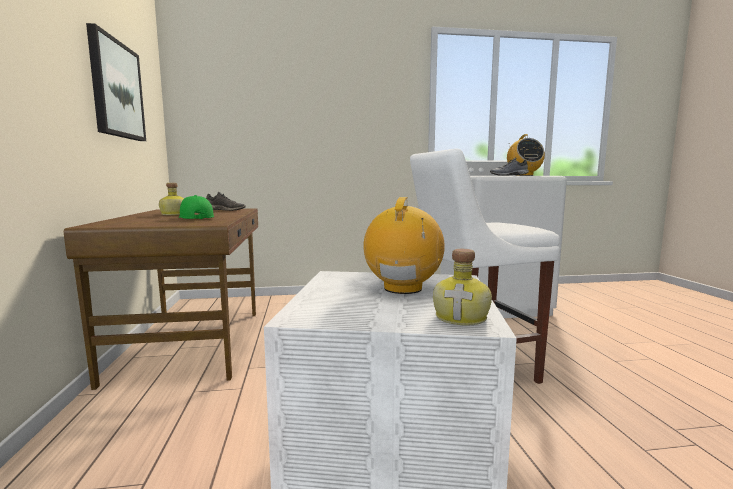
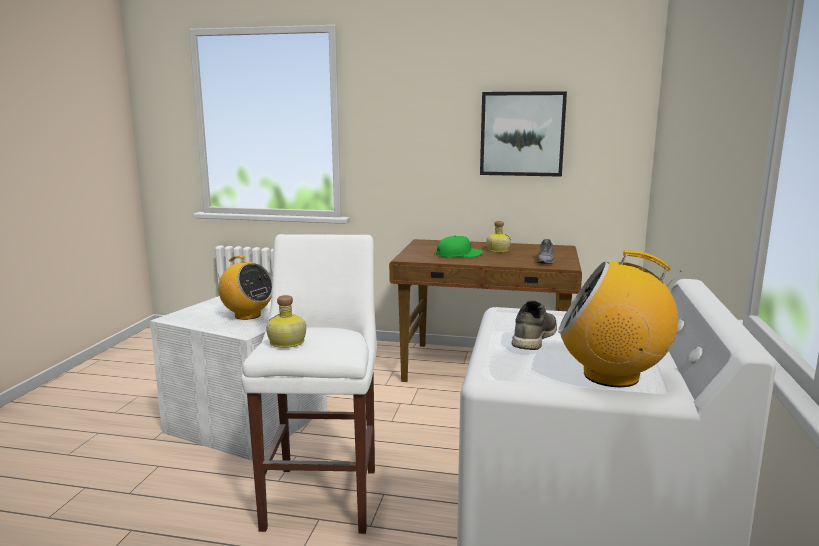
camera: 110 degrees right, 5 degrees up
bottle [433,249,492,326] -> bottle moved to [266,295,306,348]

